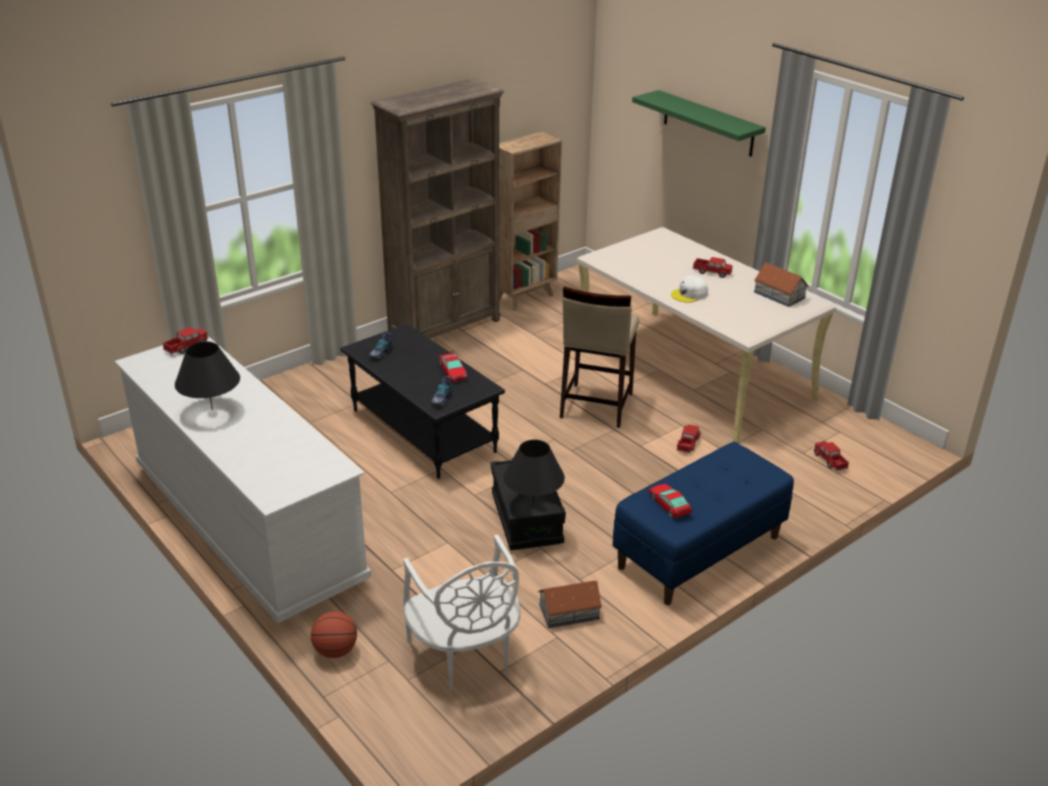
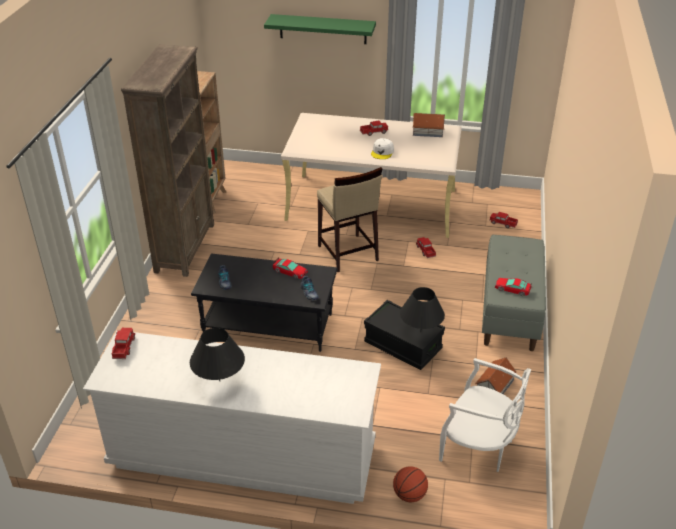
camera: 40 degrees left, 5 degrees up
blue bench [613,442,794,605] -> grey bench [482,235,546,351]

